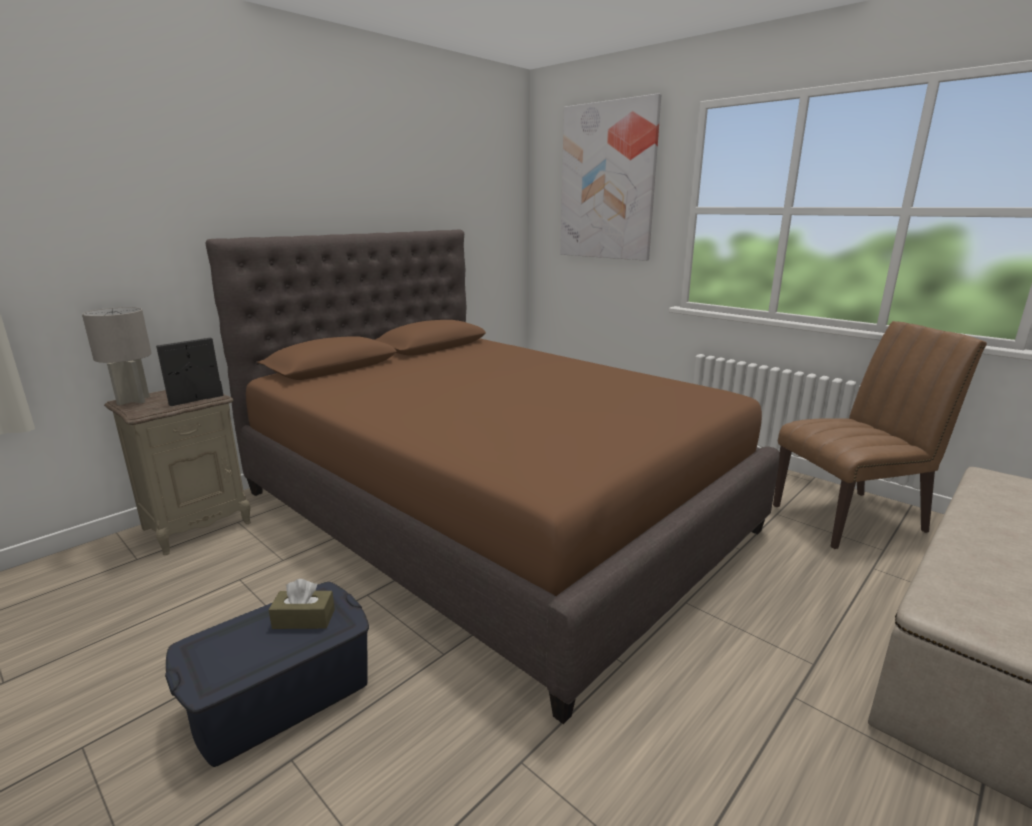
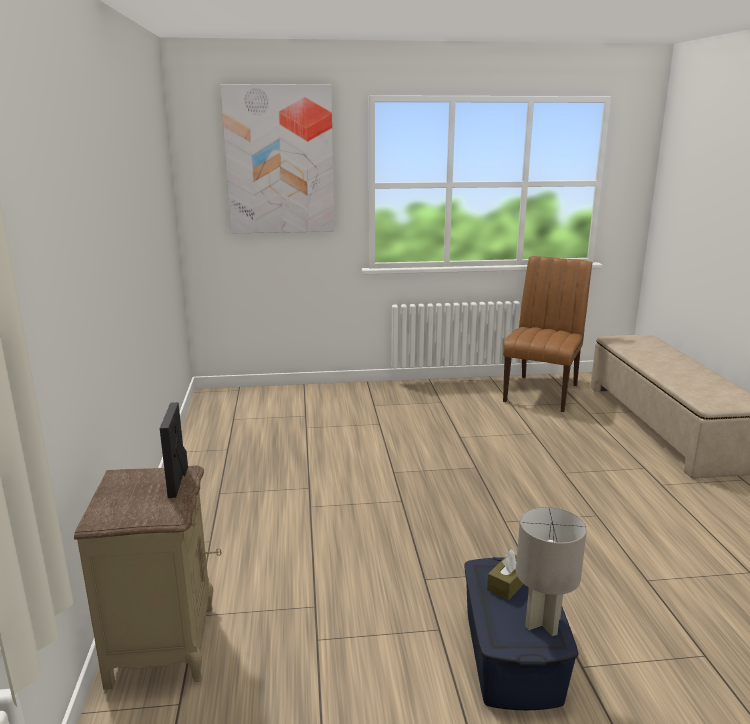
camera: 50 degrees left, 0 degrees up
grey table lamp [82,307,152,405] -> grey table lamp moved to [516,507,587,636]
brown bed [206,230,780,724] -> none

